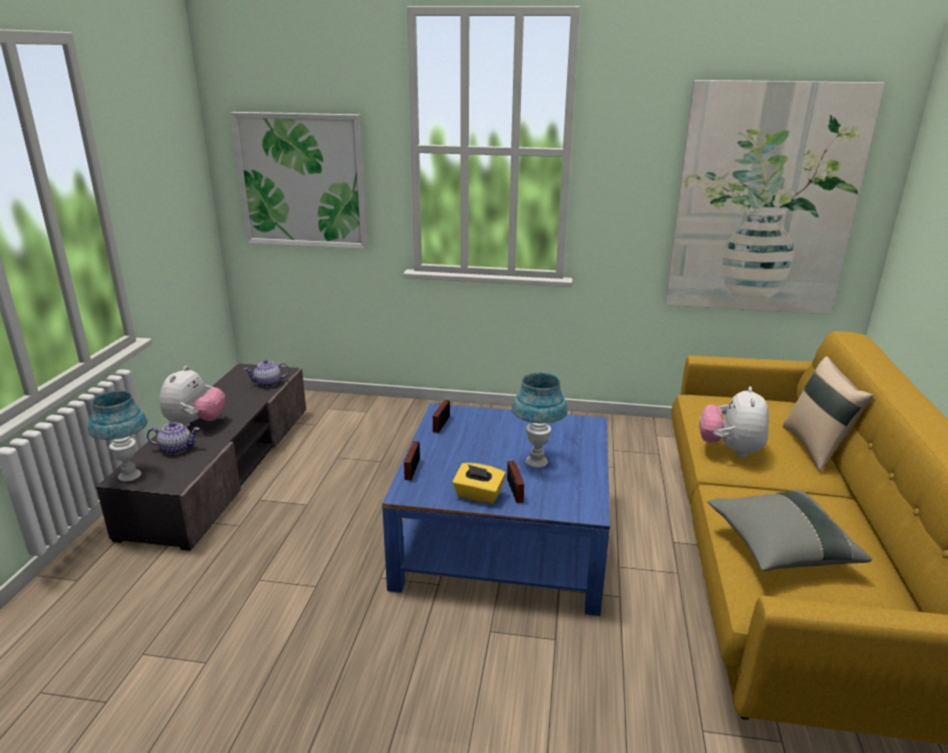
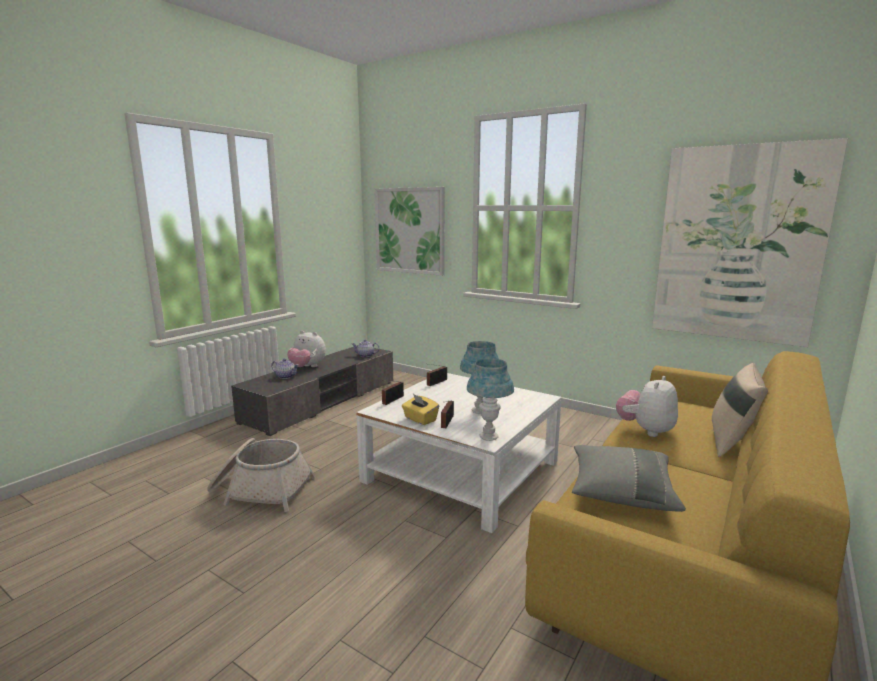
camera: 25 degrees right, 10 degrees down
blue table lamp [88,391,147,482] -> blue table lamp moved to [467,358,514,441]
plush toy [159,366,225,427] -> plush toy turned 75 degrees clockwise [287,331,326,367]
blue coffee table [382,403,610,616] -> white coffee table [356,373,562,533]
none -> basket [207,438,316,512]

